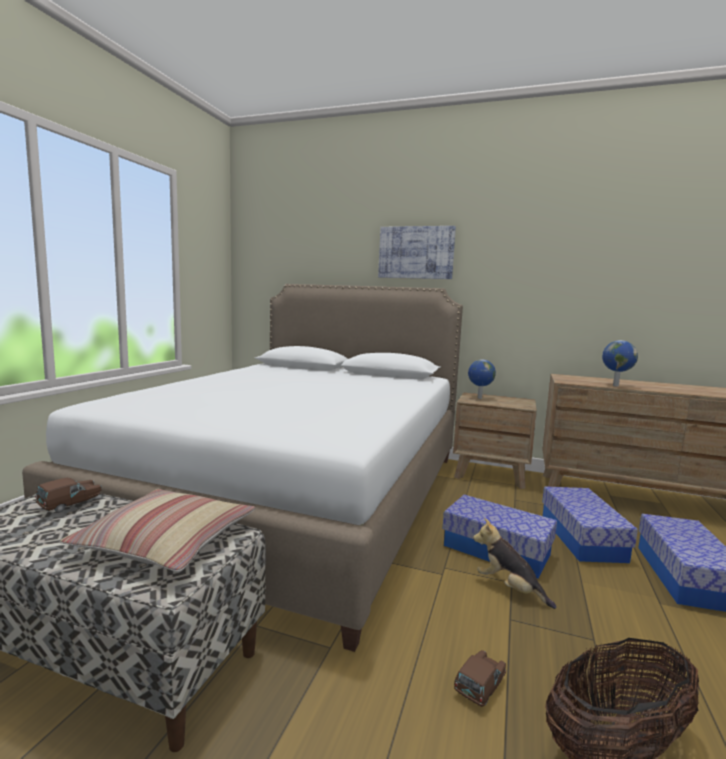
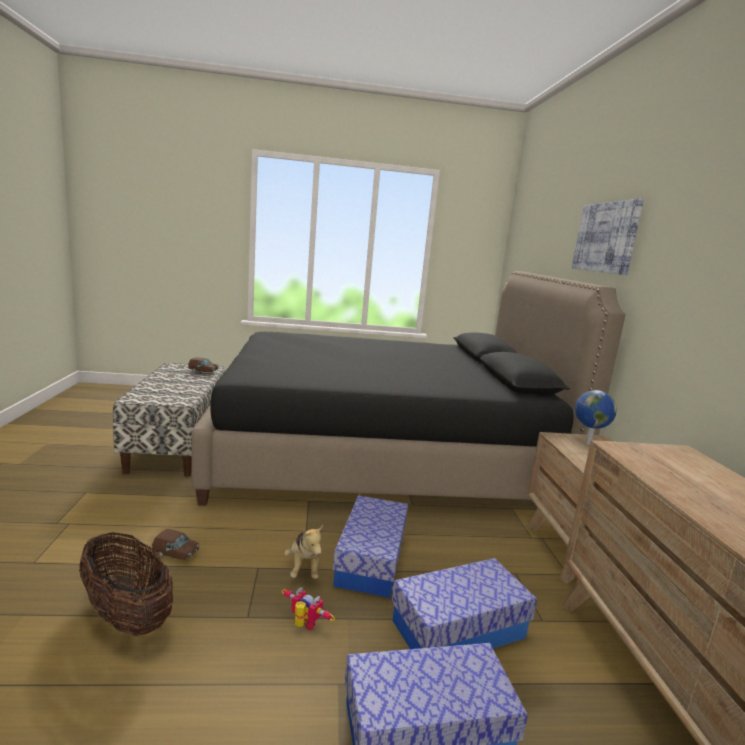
camera: 65 degrees right, 5 degrees up
white bed [22,284,463,652] -> black bed [191,271,625,505]
pillow [59,489,256,572] -> none
plush toy [473,518,556,609] -> plush toy turned 150 degrees clockwise [284,525,323,579]
globe [602,340,638,386] -> none
none -> toy robot [281,587,335,630]

